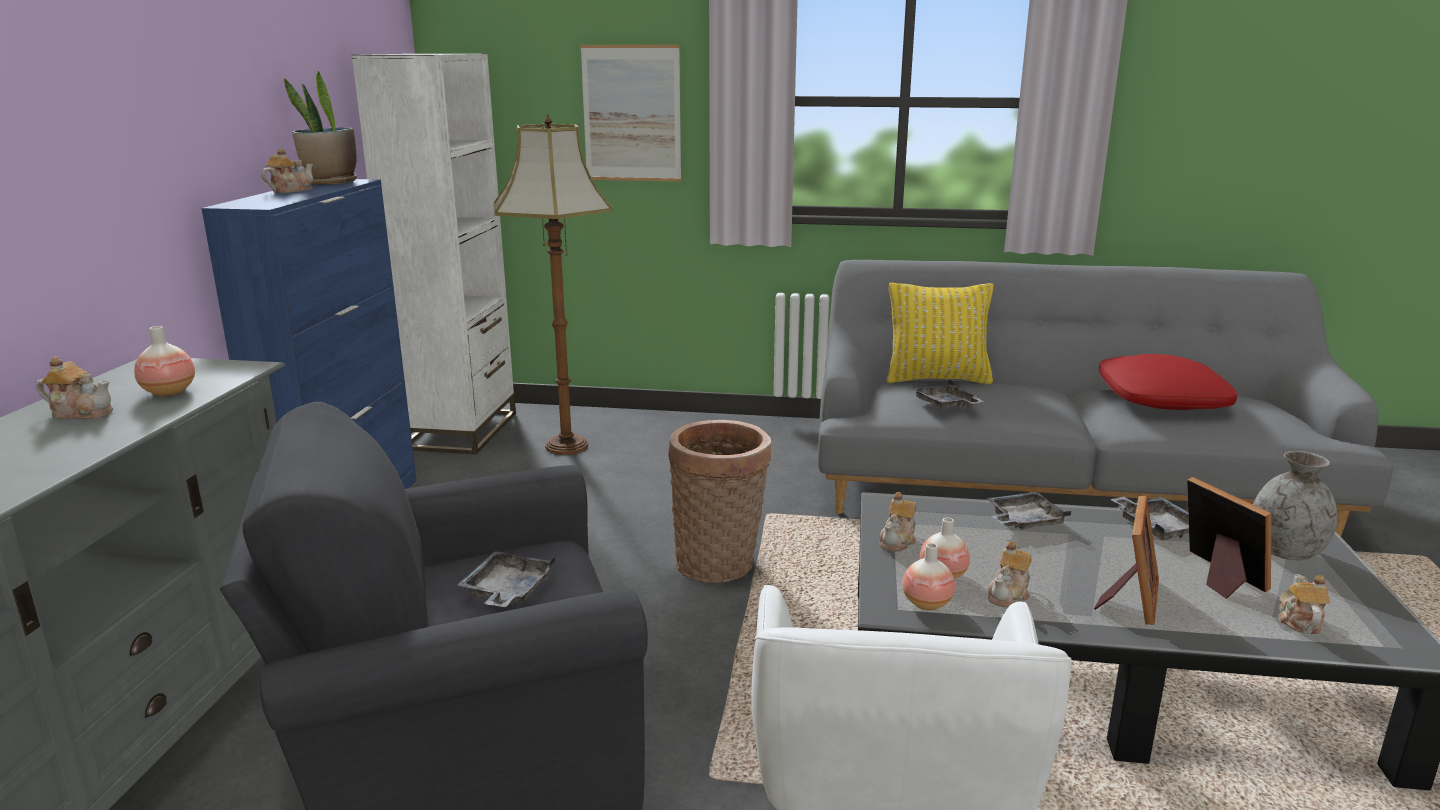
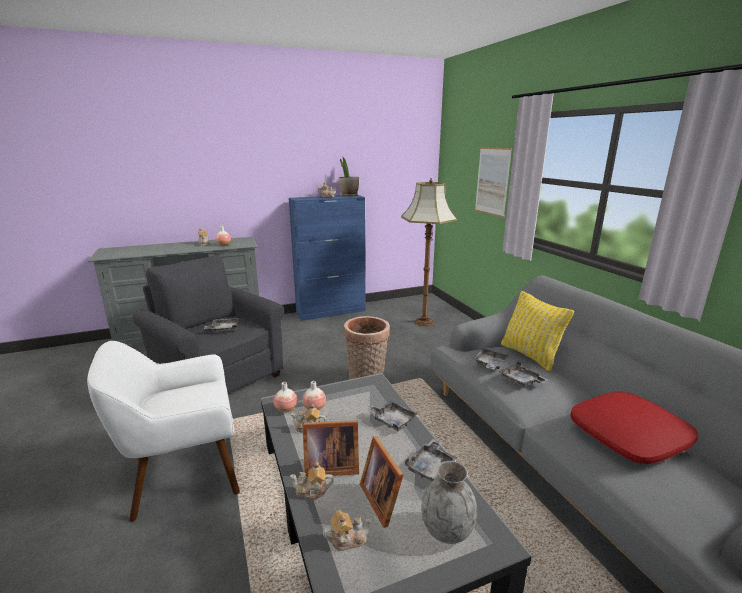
camera: 60 degrees right, 0 degrees up
white bookcase [351,54,516,454] -> none
teapot [879,492,916,551] -> teapot moved to [290,462,334,500]
picture frame [1187,477,1272,599] -> picture frame turned 120 degrees clockwise [360,436,404,528]
none -> grey tray [498,361,548,387]

